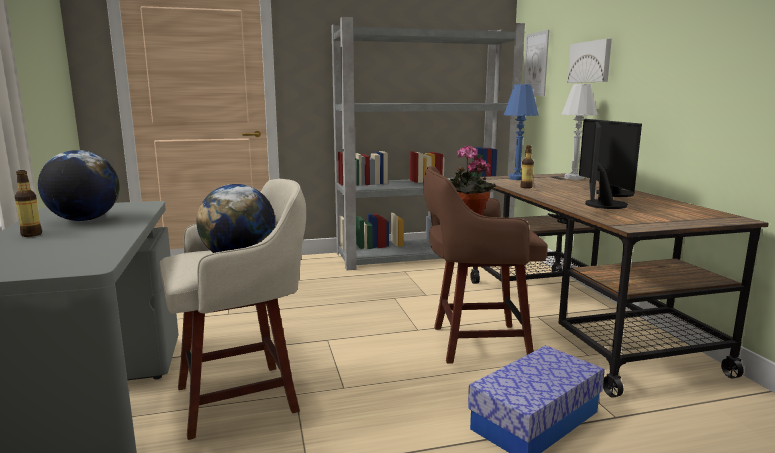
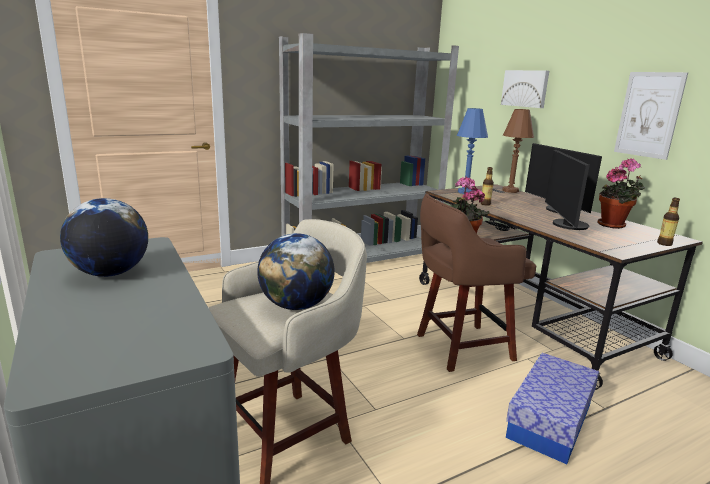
camera: 15 degrees left, 5 degrees up
bottle [15,170,42,237] -> bottle moved to [657,198,680,246]
picture [523,30,549,96] -> picture moved to [614,72,688,160]
white table lamp [561,84,598,180] -> brown table lamp [502,109,534,193]
none -> potted plant [597,159,645,229]

